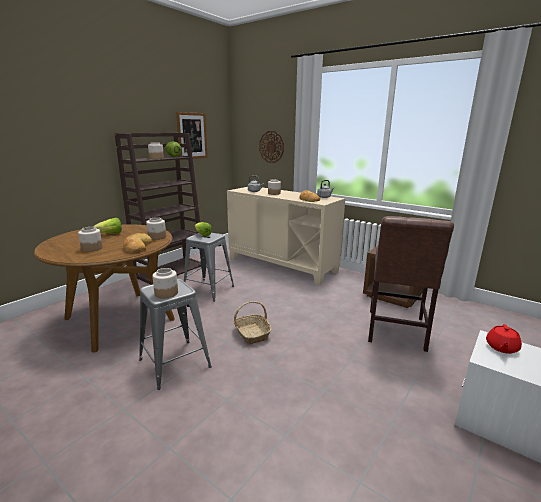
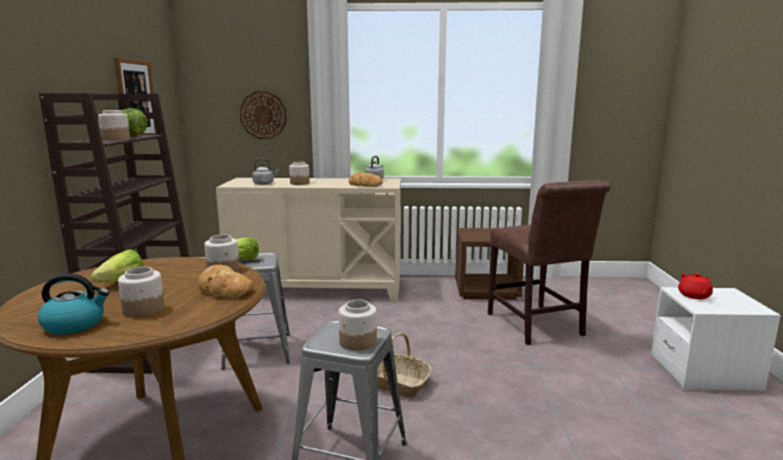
camera: 35 degrees left, 5 degrees down
none -> kettle [38,273,110,335]

